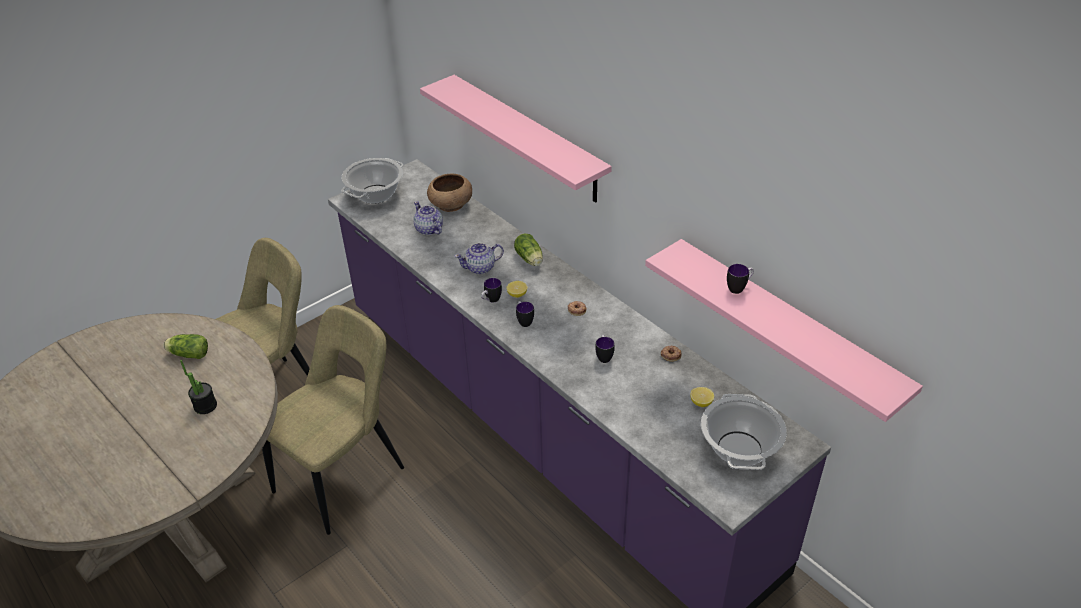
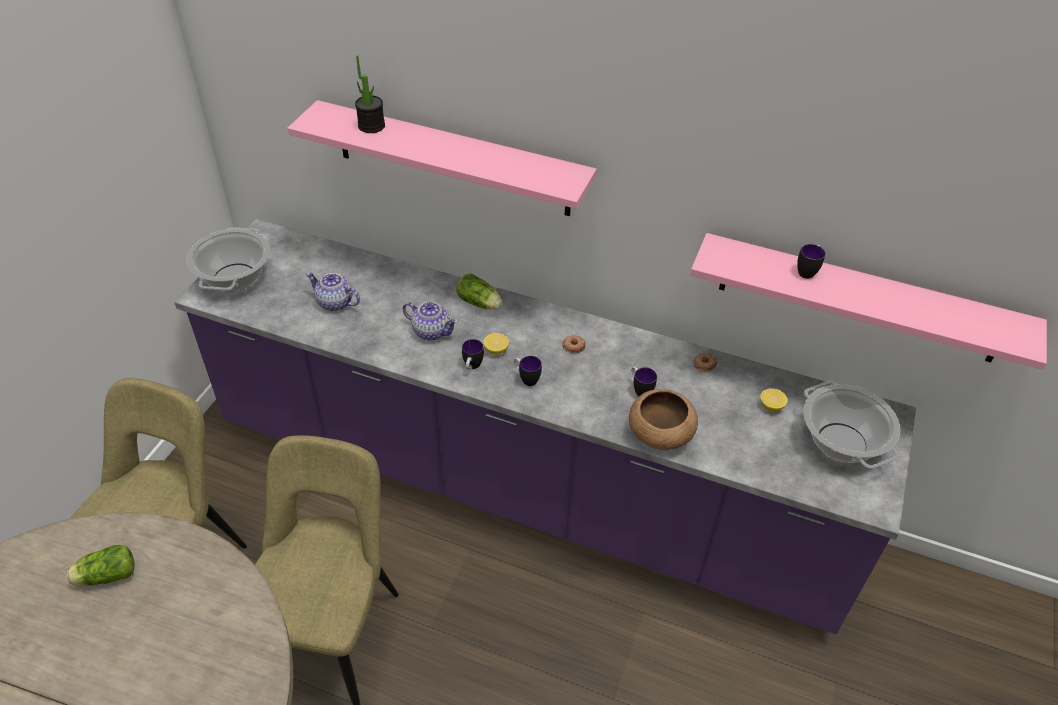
camera: 30 degrees left, 5 degrees up
potted plant [180,360,217,414] -> potted plant moved to [355,55,385,133]
brown bowl [427,174,472,212] -> brown bowl moved to [629,389,698,450]
teapot [454,243,504,274] -> teapot turned 105 degrees counterclockwise [403,302,459,340]

